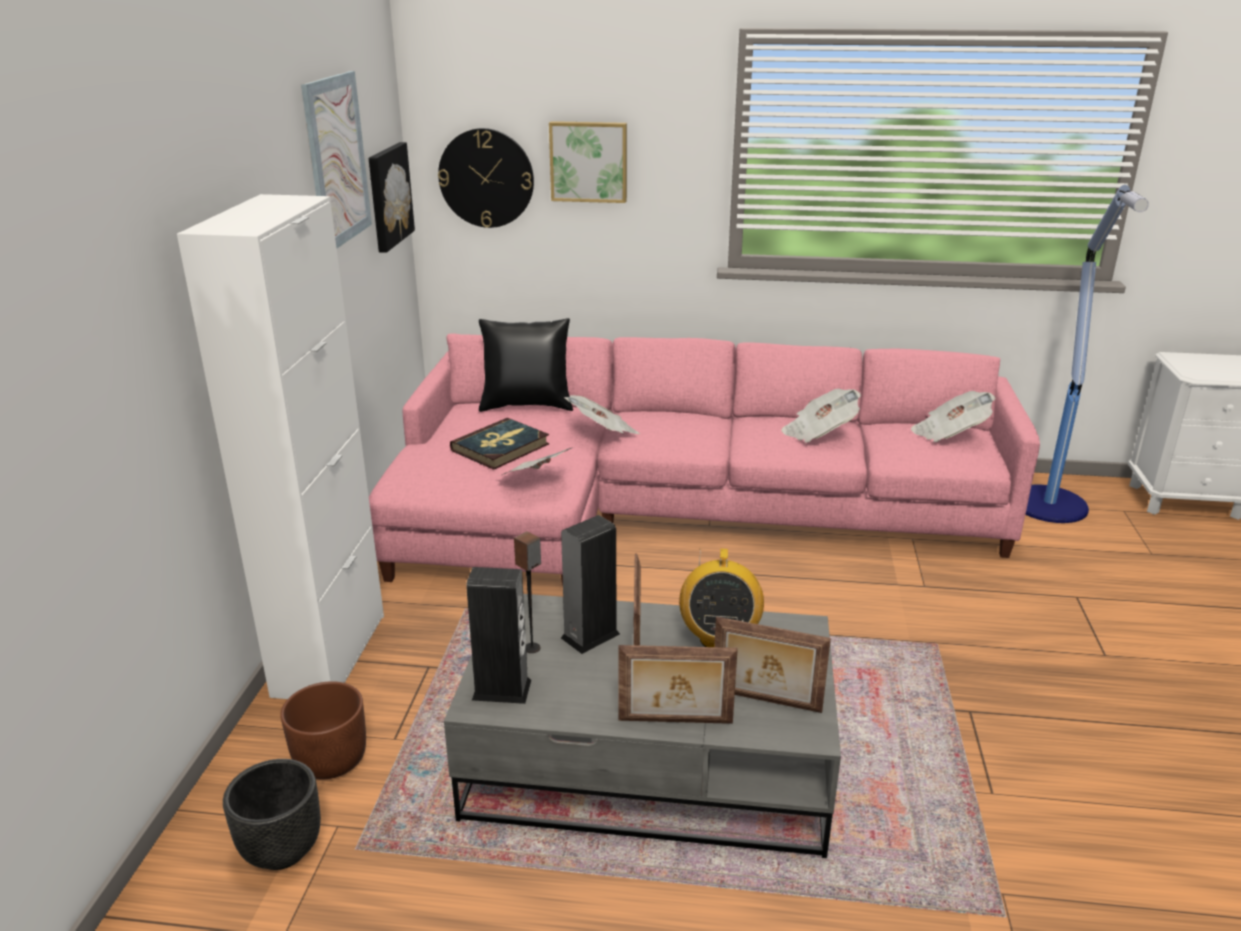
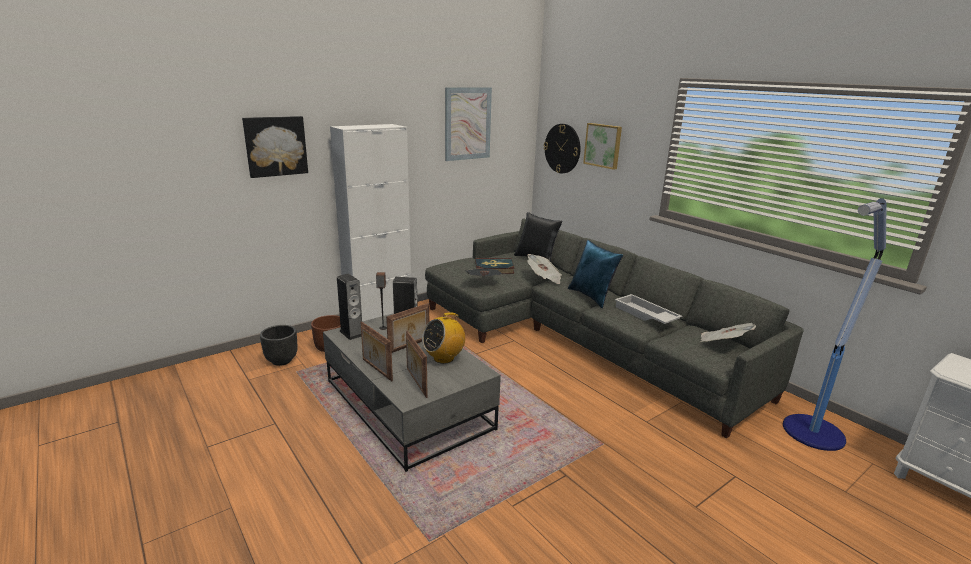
camera: 45 degrees right, 5 degrees down
picture [368,142,415,253] -> picture moved to [242,116,308,178]
pink sofa [369,334,1040,585] -> grey sofa [425,219,804,438]
newspaper [781,389,861,443] -> white tray [615,294,682,324]
none -> blue pillow [568,240,623,308]

